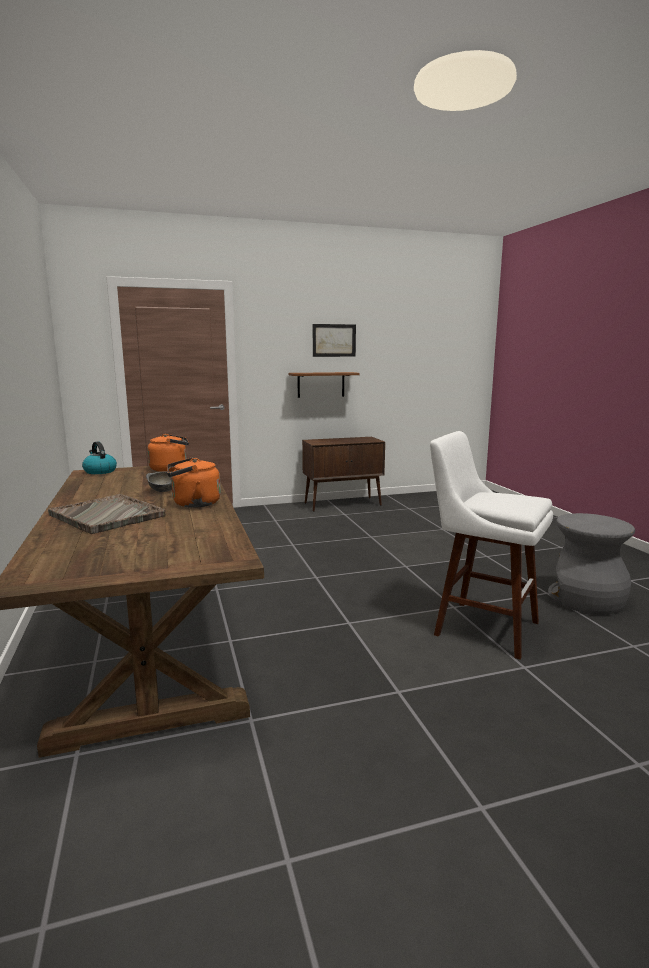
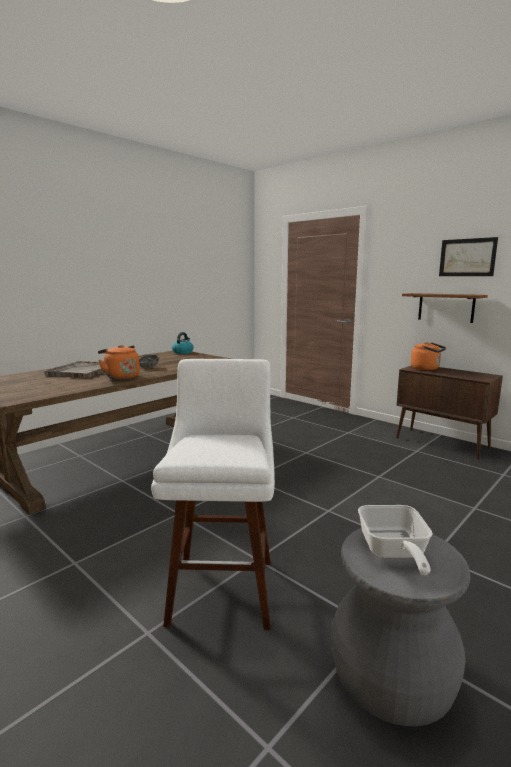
camera: 60 degrees right, 0 degrees up
orange kettle [147,434,189,472] -> orange kettle moved to [411,342,446,370]
none -> frying pan [358,505,433,575]

